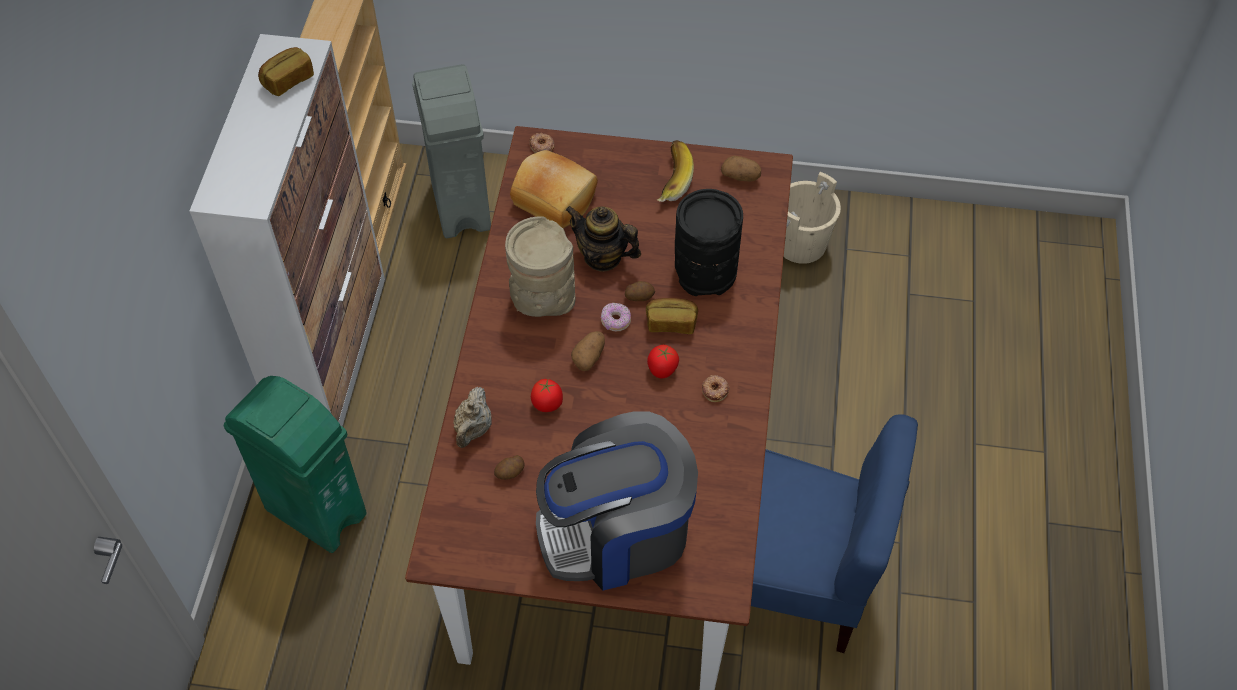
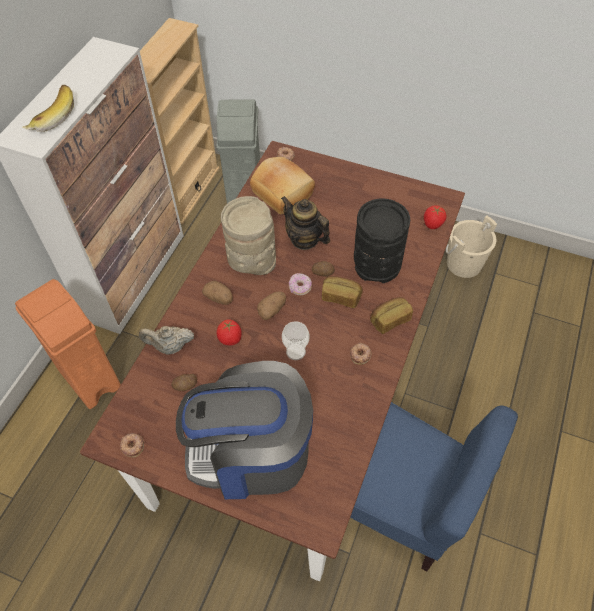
camera: 15 degrees right, 0 degrees up
green trash can [223,376,367,553] -> orange trash can [15,279,121,409]
bread [258,47,314,96] -> bread moved to [370,297,413,334]
beige teapot [453,387,492,448] -> beige teapot turned 60 degrees clockwise [139,326,194,354]
tomato [647,345,679,378] -> tomato moved to [424,205,447,229]
banana [657,140,694,202] -> banana moved to [23,85,74,132]
potato [721,156,761,181] -> potato moved to [202,281,233,305]
none -> donut [120,433,144,458]
none -> cup [282,321,309,360]

